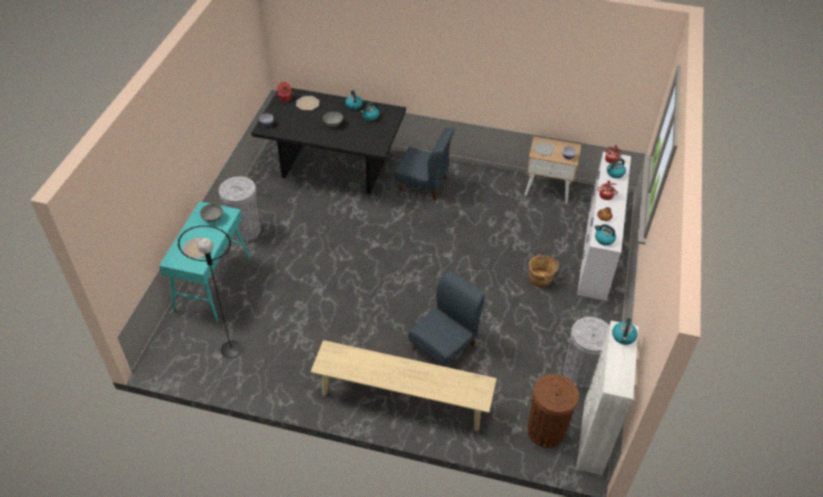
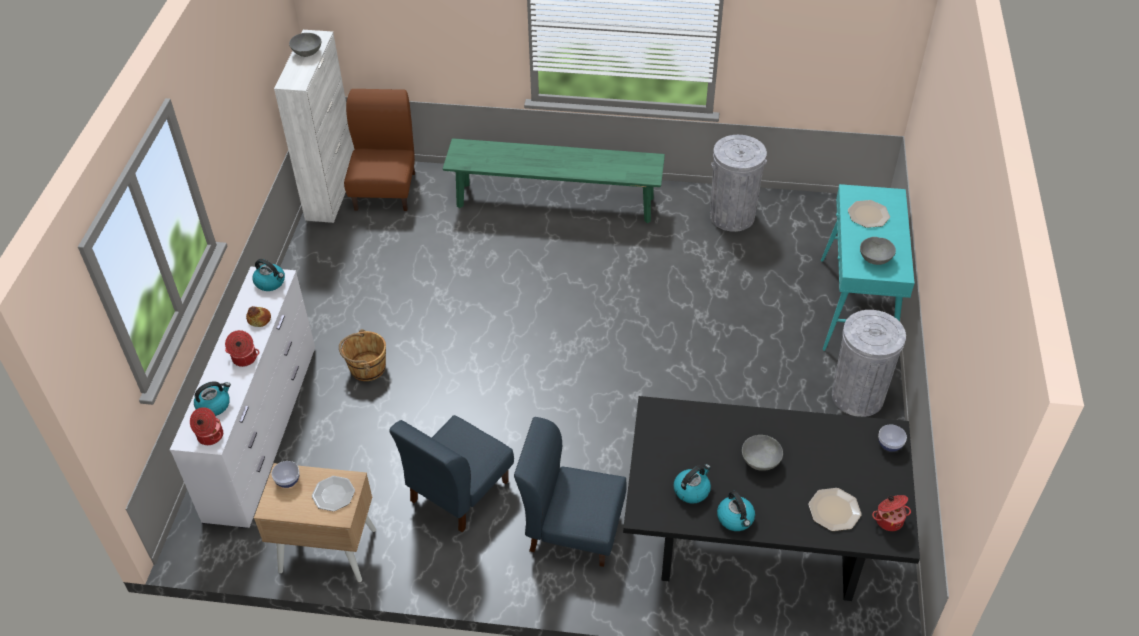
camera: 175 degrees right, 0 degrees up
black floor lamp [178,226,242,358] -> none
beige bench [310,340,497,431] -> green bench [443,138,665,223]
blue chair [408,270,485,367] -> blue chair moved to [389,415,514,532]
brown trash can [527,374,579,448] -> brown chair [344,89,415,211]
grey trash can [563,317,609,388] -> grey trash can moved to [710,135,767,232]
kettle [612,318,638,345] -> none
none -> grey bowl [289,33,321,57]

